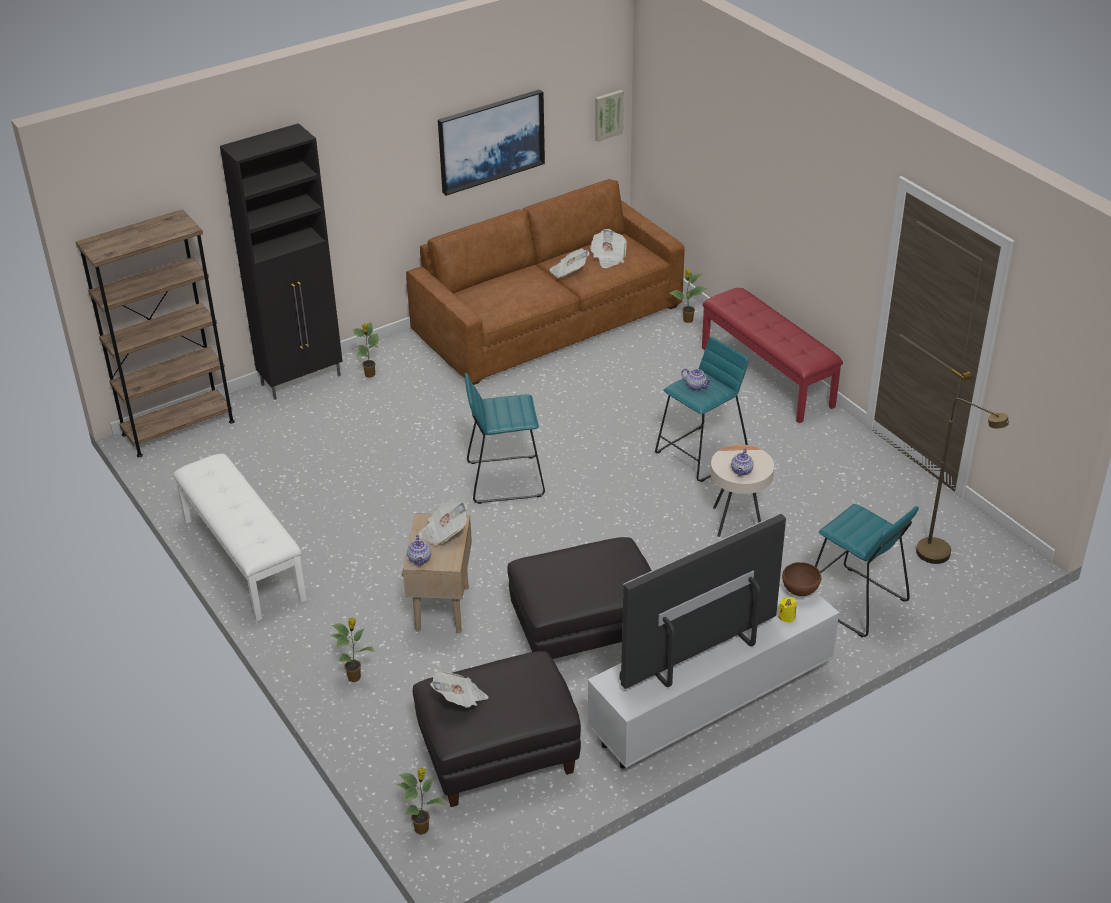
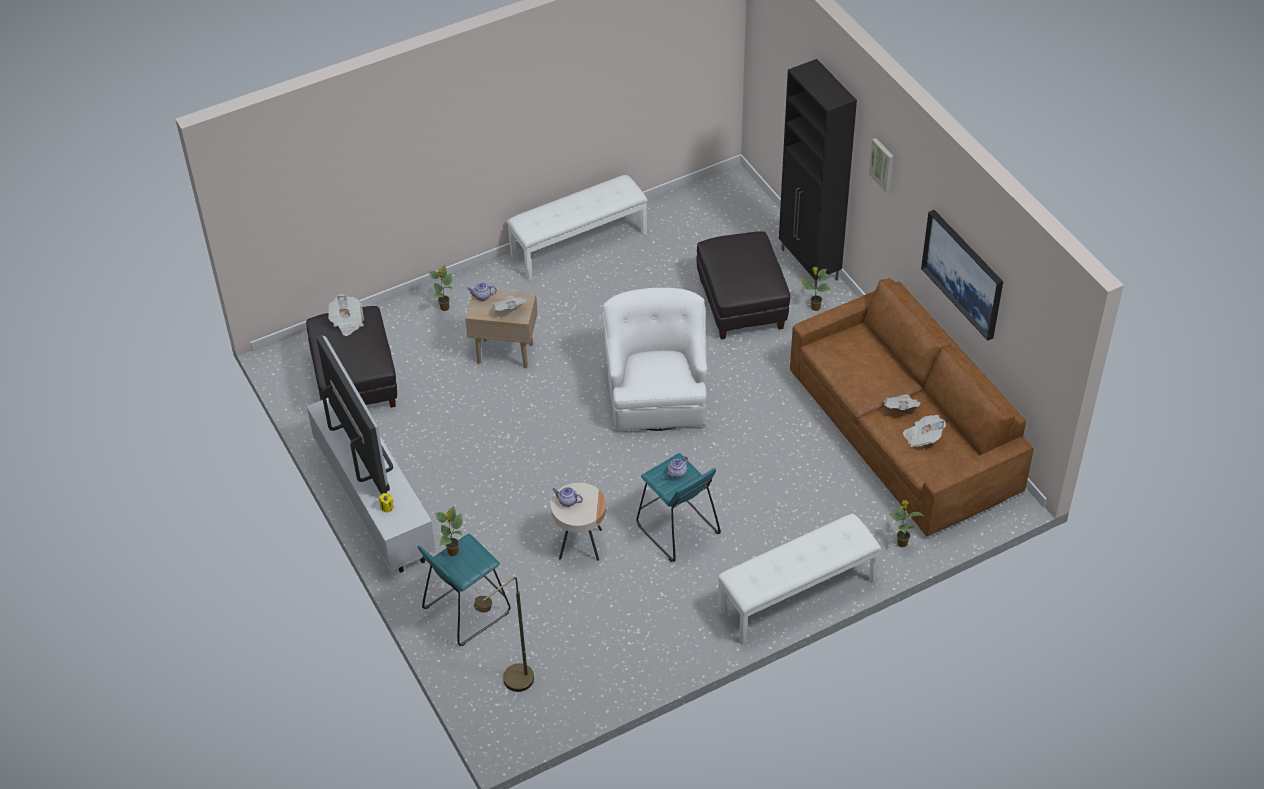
camera: 95 degrees right, 10 degrees up
brown bookcase [76,209,235,457] -> none
potted plant [397,768,446,835] -> potted plant moved to [435,506,463,556]
turquoise stool [465,373,545,504] -> white armchair [603,288,707,431]
black ottoman [507,537,651,659] -> black ottoman moved to [696,231,790,340]
picture [595,90,624,142] -> picture moved to [869,138,894,192]
red bench [702,288,843,423] -> white bench [717,514,881,644]
brown bowl [782,562,821,596] -> none

